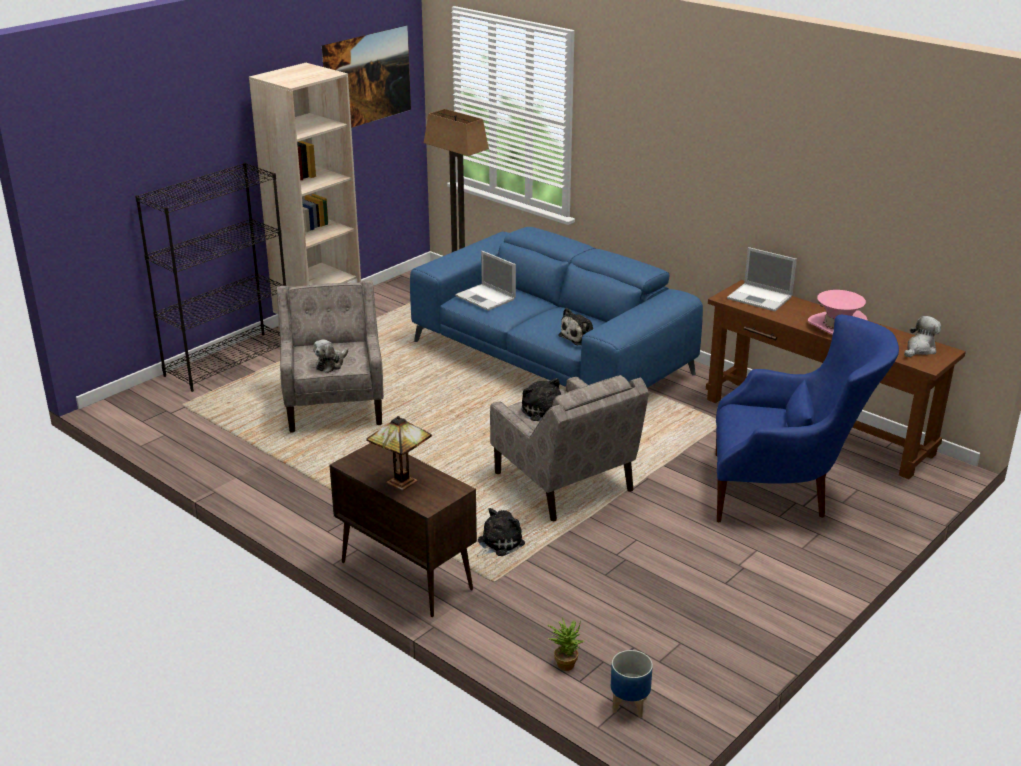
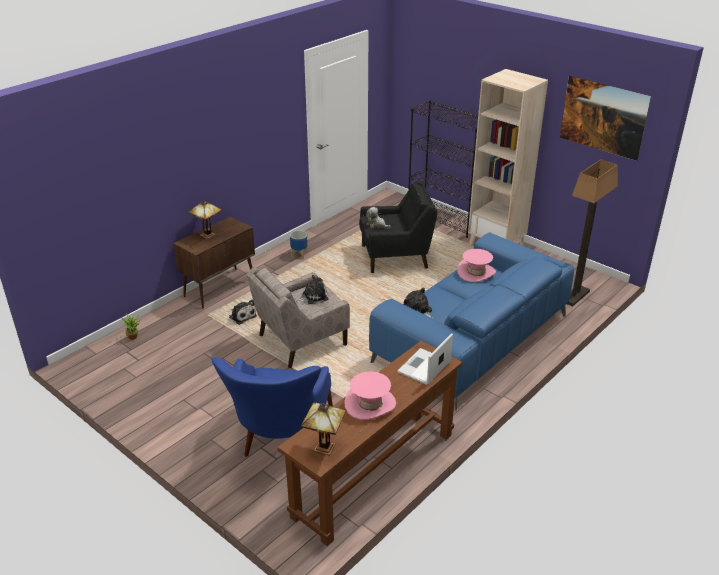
camera: 90 degrees right, 5 degrees up
beige armchair [277,280,384,433] -> black armchair [359,180,438,273]
laptop [455,251,516,311] -> pink hat [457,249,496,282]
planter [611,650,653,718] -> planter moved to [290,230,308,259]
plush toy [904,316,941,357] -> table lamp [301,402,347,456]

